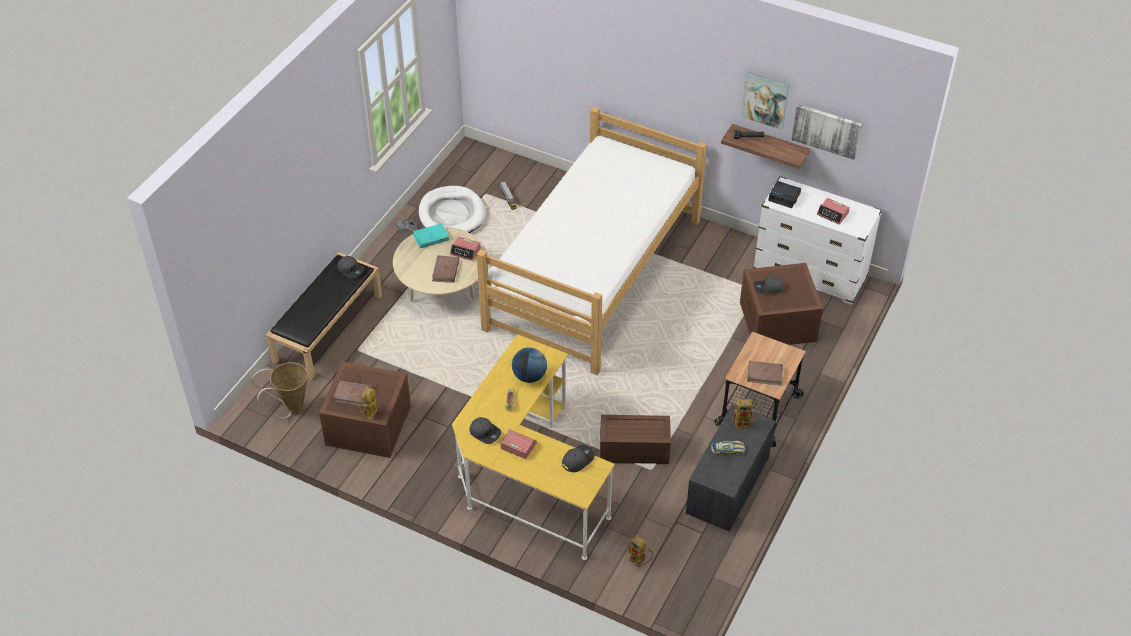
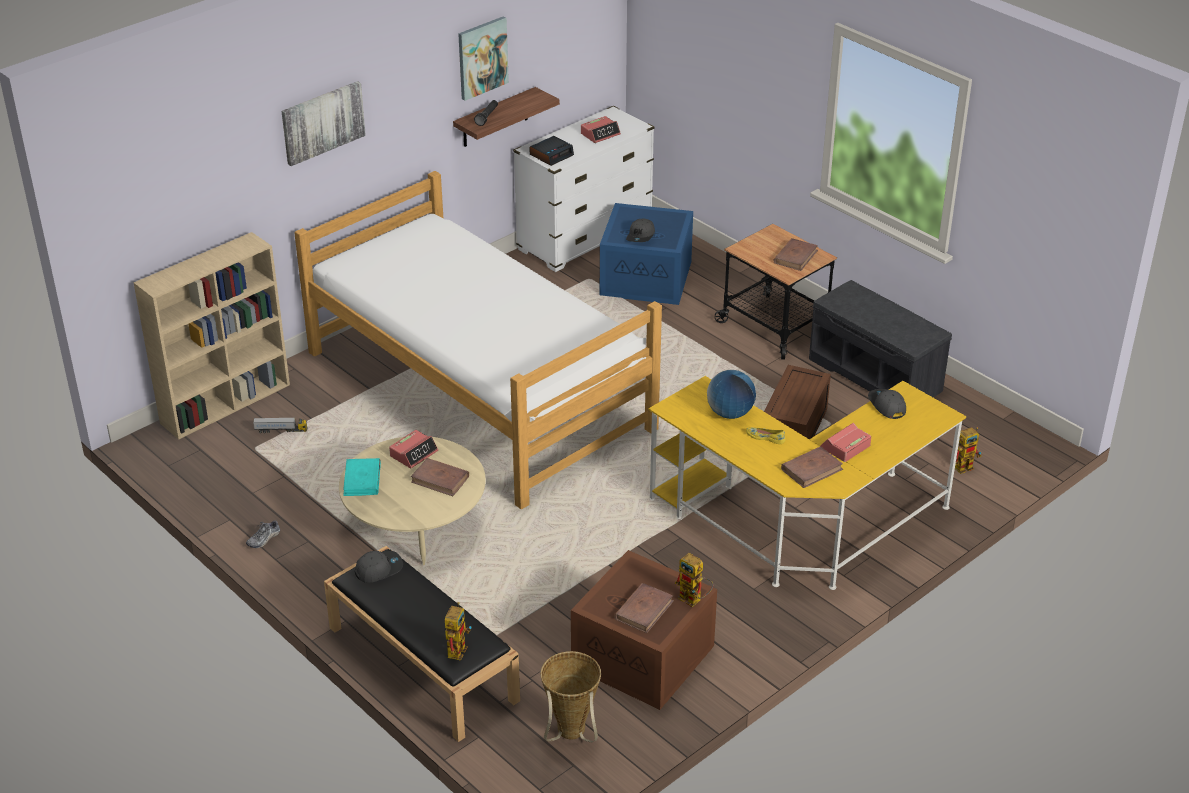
camera: 70 degrees left, 10 degrees down
white dog bed [419,186,486,233] -> none
grey cap [469,417,501,444] -> brown book [781,446,843,488]
toy car [711,441,745,456] -> none
toy robot [732,399,756,429] -> toy robot moved to [445,602,471,661]
brown storage box [740,263,823,345] -> blue storage box [600,203,693,305]
picture [791,104,862,160] -> picture moved to [281,81,366,166]
none -> beige bookcase [133,232,290,439]

